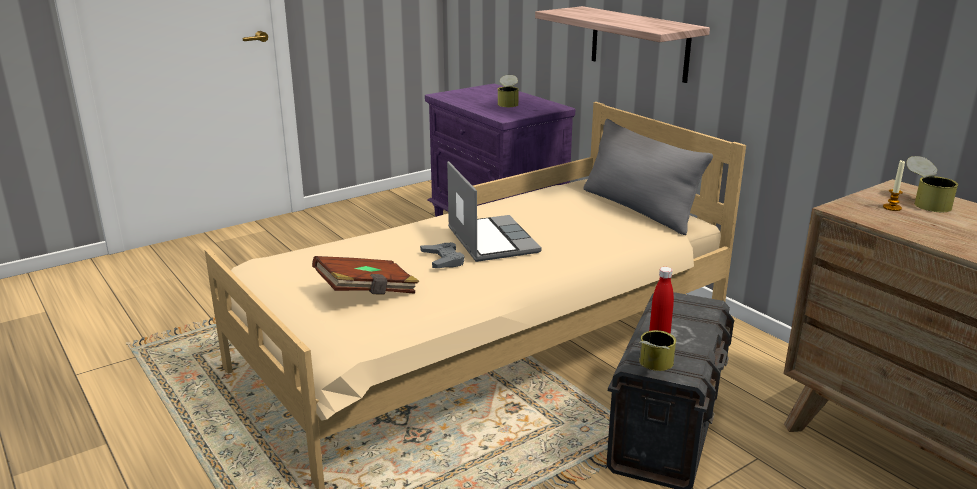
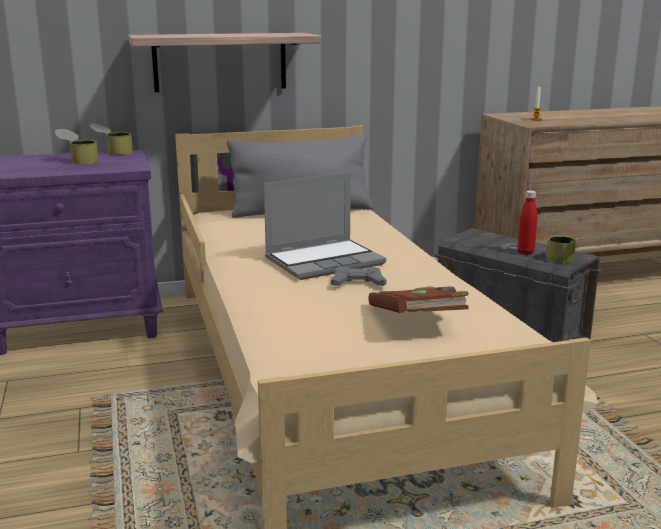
camera: 70 degrees left, 5 degrees down
laptop [447,161,542,262] -> laptop turned 150 degrees clockwise [264,173,386,280]
can [906,156,958,212] -> can moved to [89,123,133,155]

